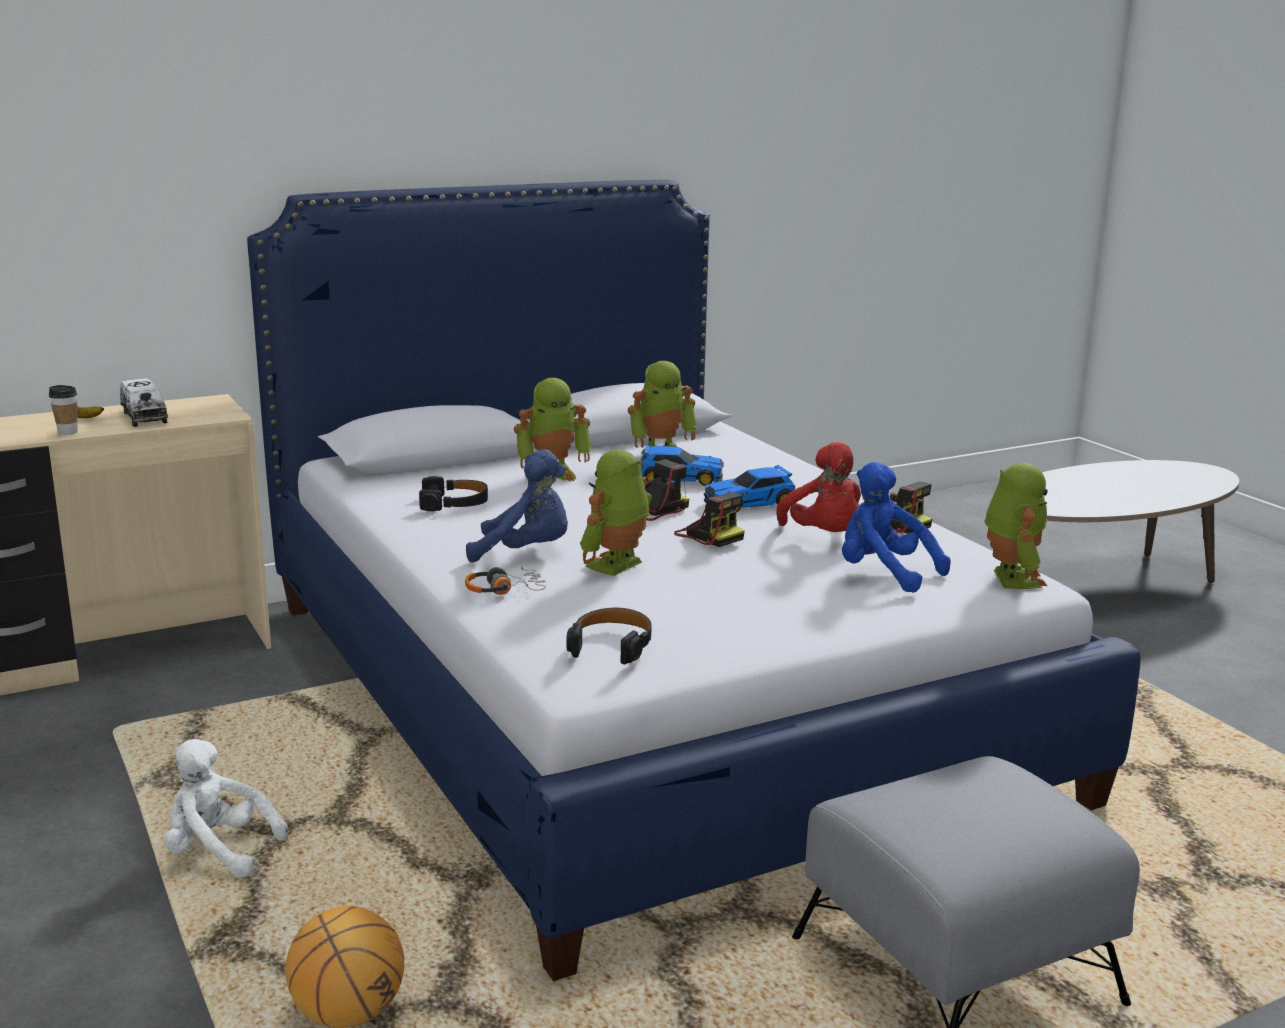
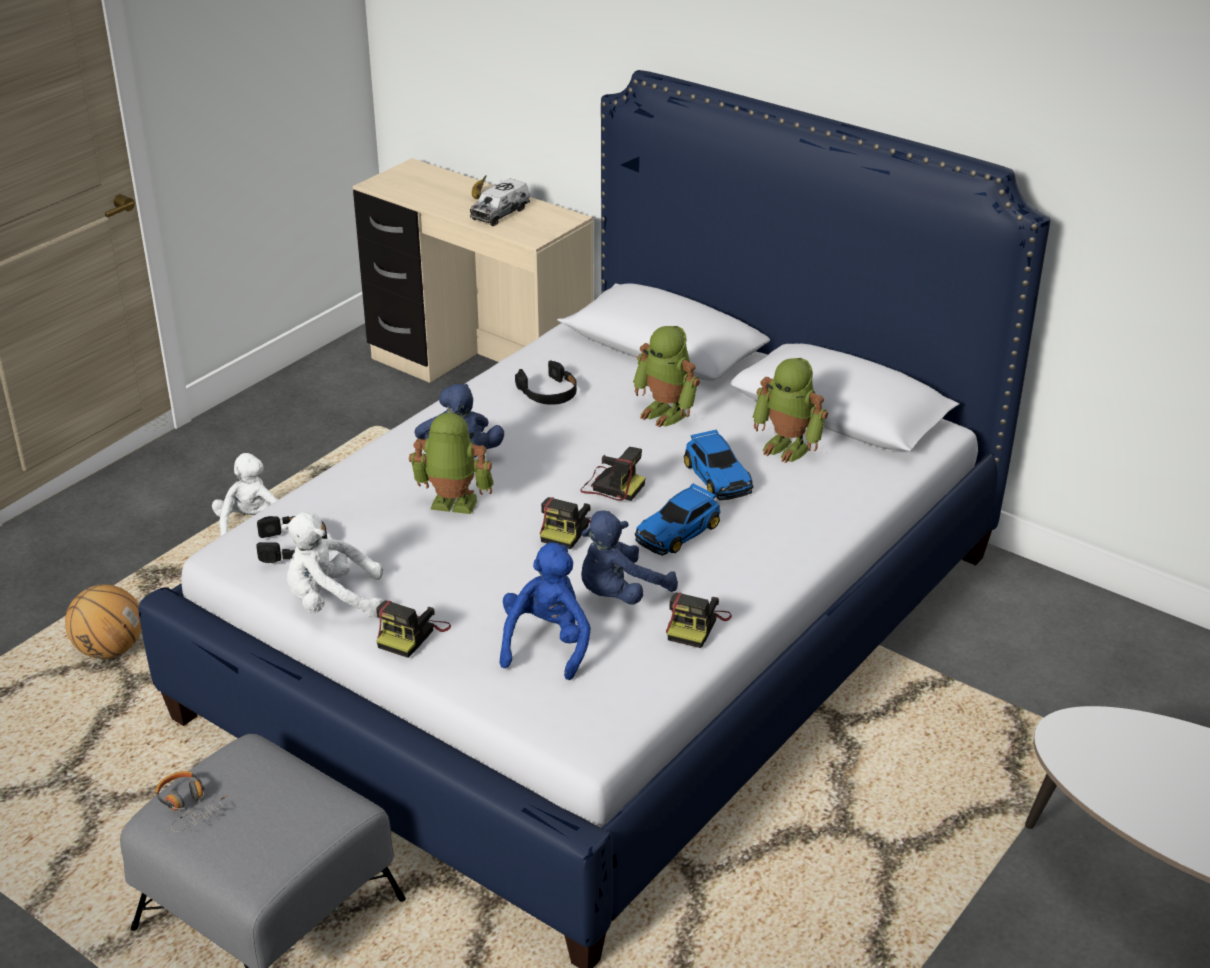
camera: 65 degrees right, 15 degrees up
cup [49,385,78,435] -> none
headphones [465,566,546,595] -> headphones moved to [155,771,228,832]
toy car [704,465,795,513] -> toy car turned 90 degrees counterclockwise [635,483,721,556]
red plush toy [776,442,861,532] -> blue plush toy [581,510,678,605]
toy robot [984,463,1048,589] -> none
none -> white plush toy [282,512,383,618]
none -> camera [376,600,451,658]

